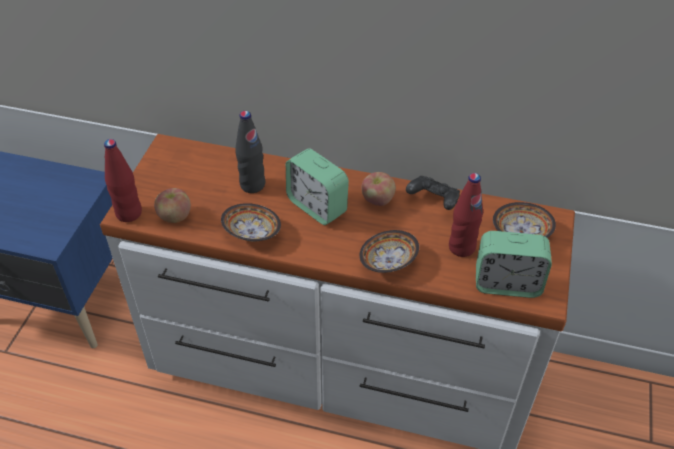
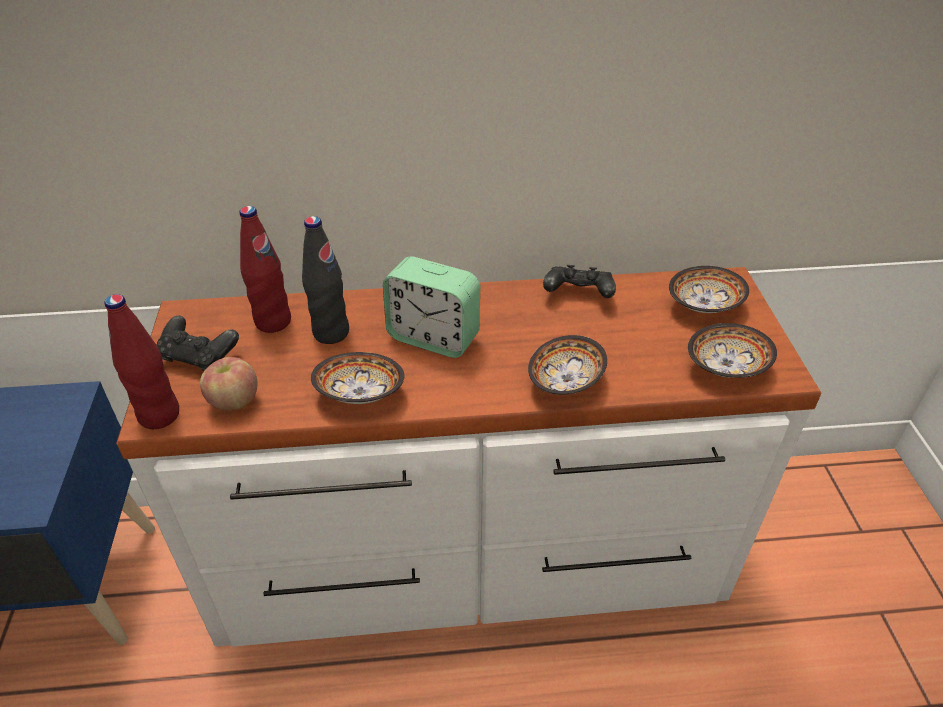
camera: 20 degrees left, 5 degrees down
apple [362,172,396,206] -> none
red bottle [449,173,483,257] -> red bottle moved to [239,206,291,333]
alarm clock [476,231,552,298] -> bowl [688,323,777,378]
none -> black game controller [157,316,239,371]

